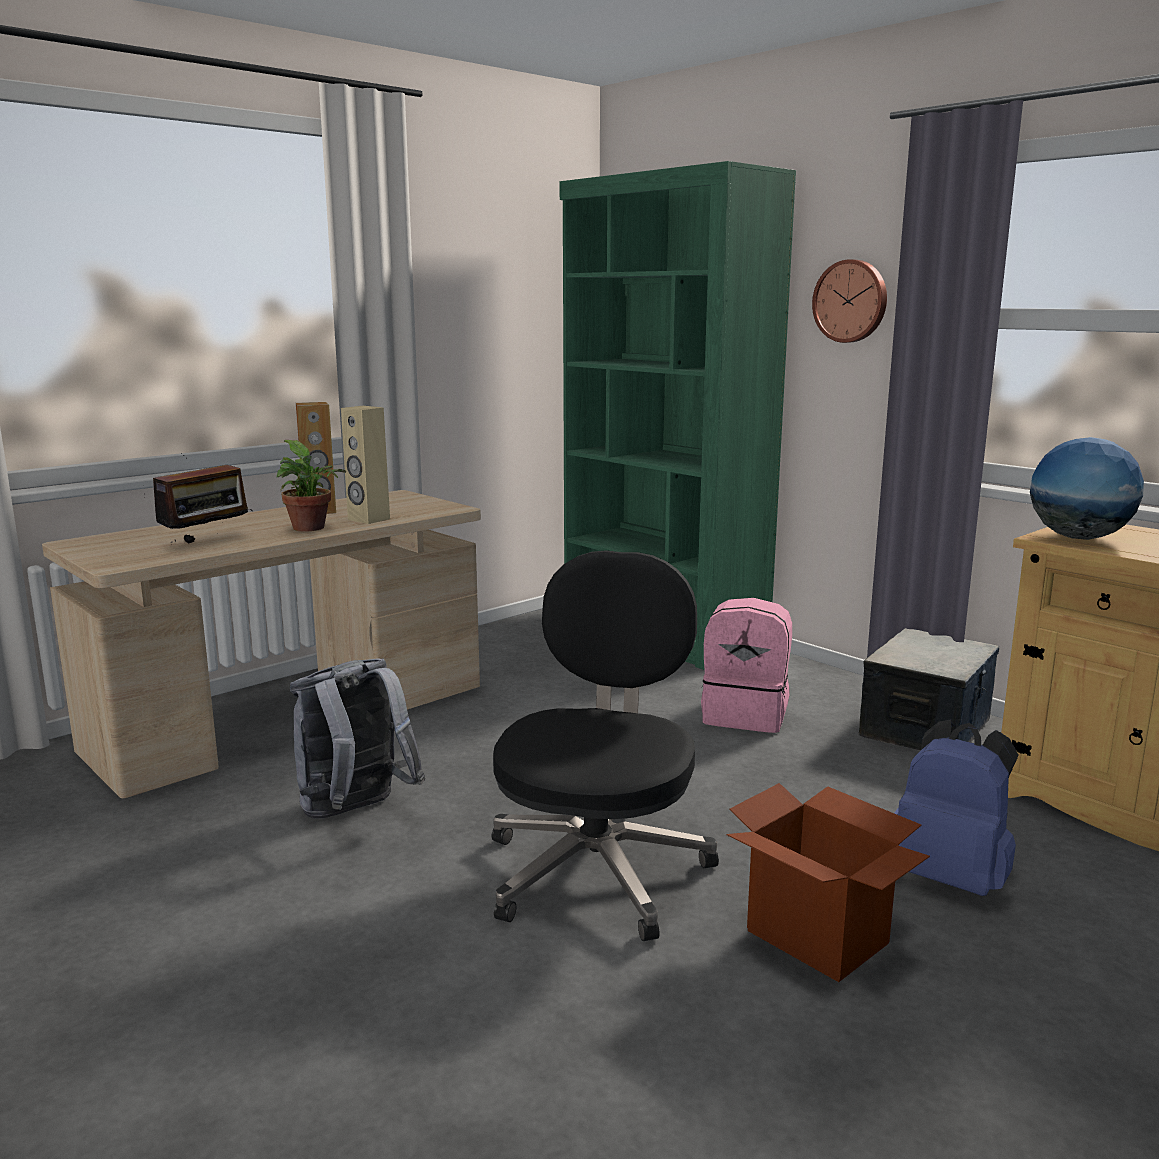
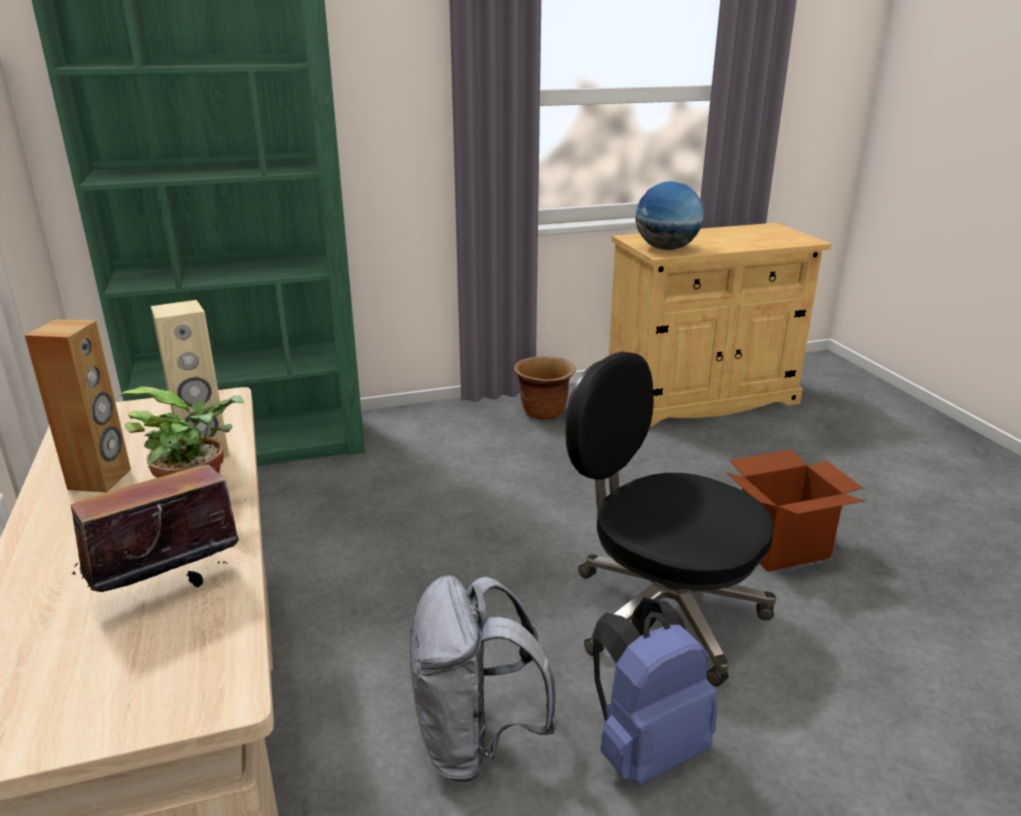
camera: 65 degrees left, 10 degrees up
radio [153,453,253,543] -> radio turned 105 degrees counterclockwise [71,441,239,592]
pink backpack [701,598,792,733] -> none
wall clock [812,259,887,343] -> none
storage box [859,628,999,751] -> brown planter [514,356,576,420]
blue backpack [894,720,1019,896] -> blue backpack moved to [593,597,717,786]

